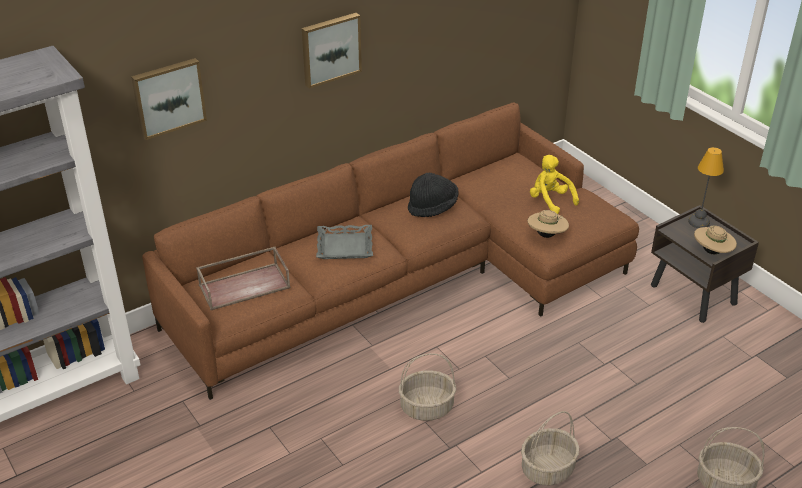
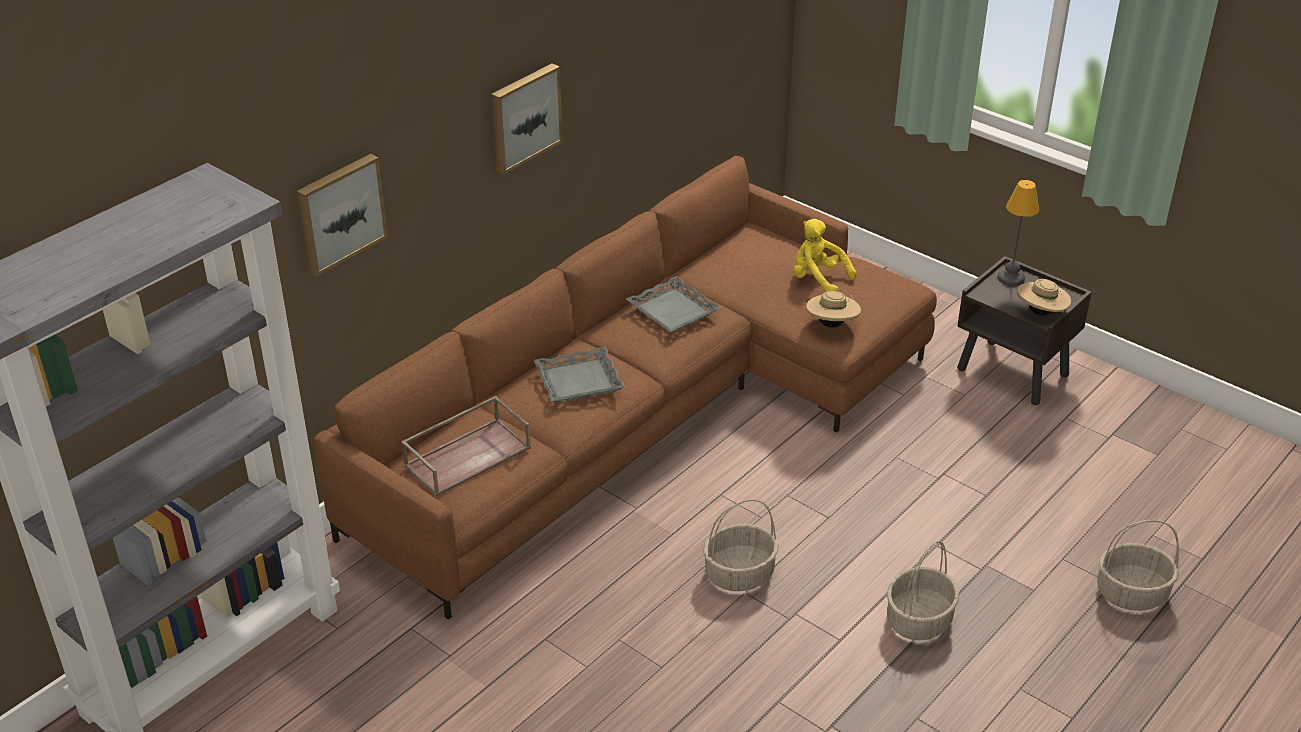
camera: 15 degrees left, 0 degrees up
black hat [408,172,458,217] -> grey tray [626,276,722,333]

